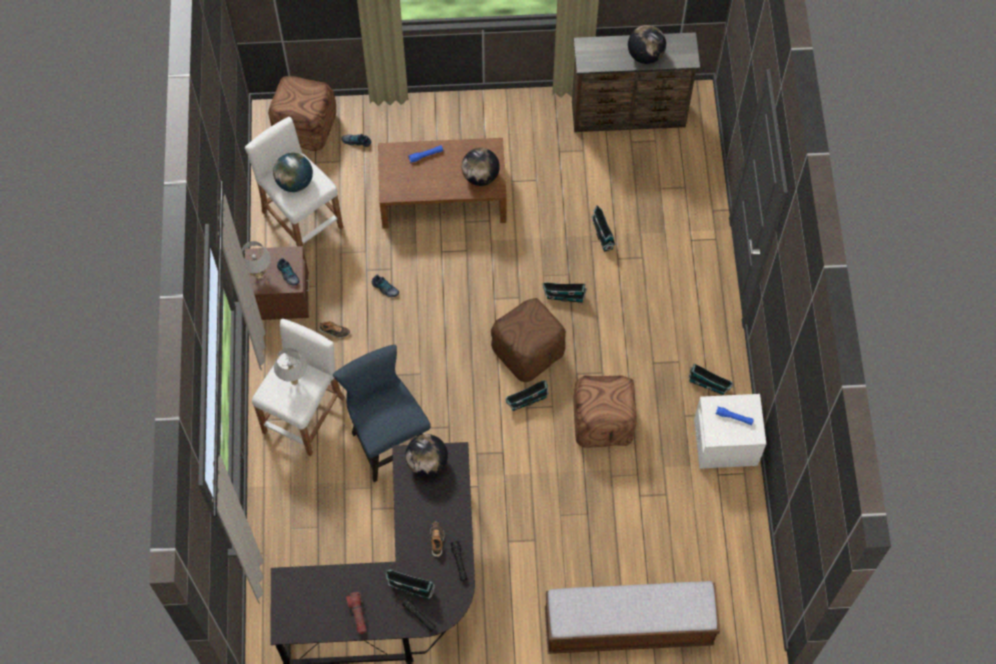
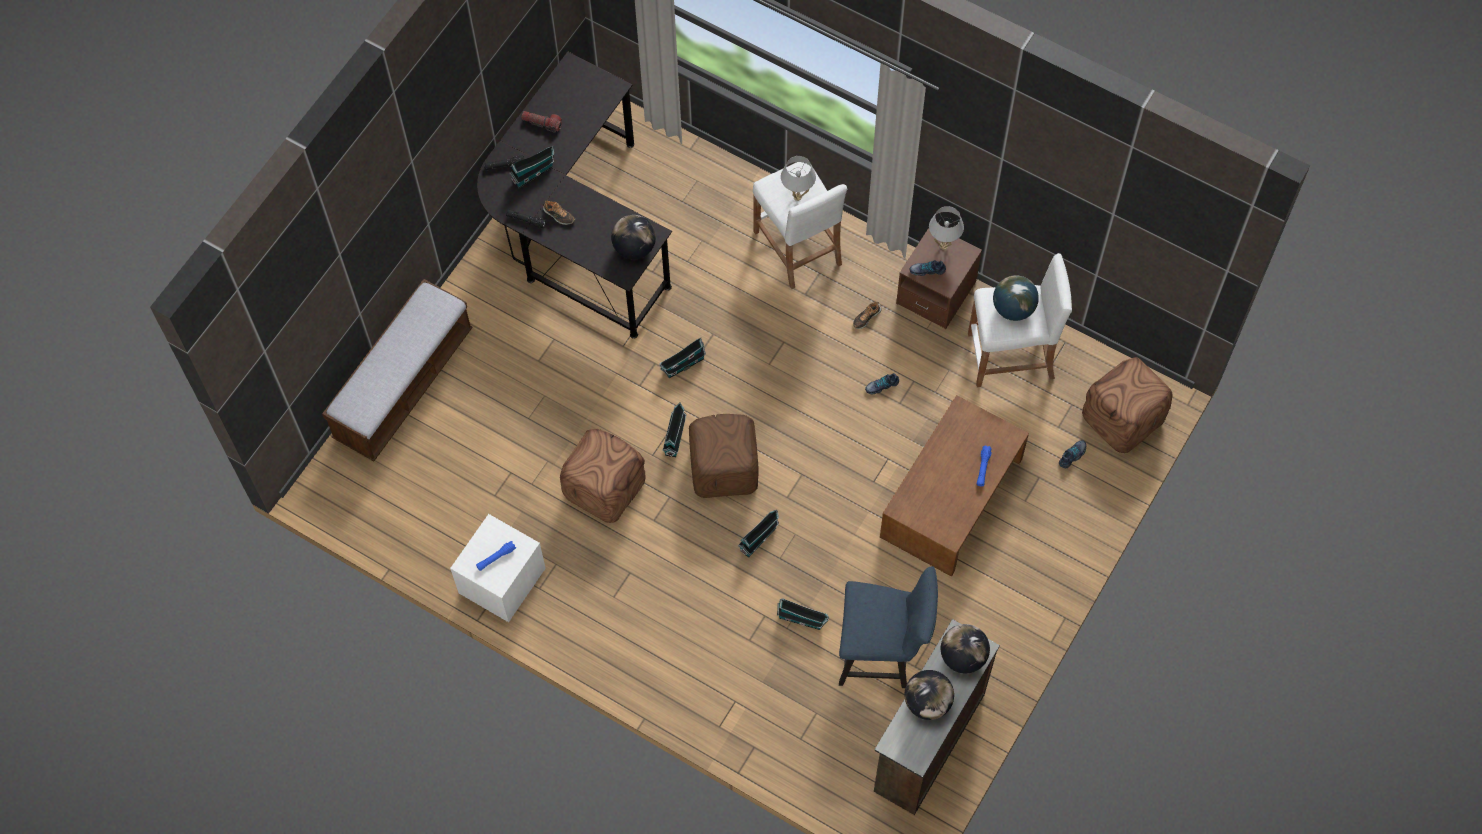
camera: 125 degrees right, 0 degrees up
blue chair [333,345,431,482] -> blue chair moved to [839,566,938,688]
globe [462,148,500,186] -> globe moved to [941,624,990,673]
toy house [689,364,734,395] -> toy house moved to [659,338,706,378]

